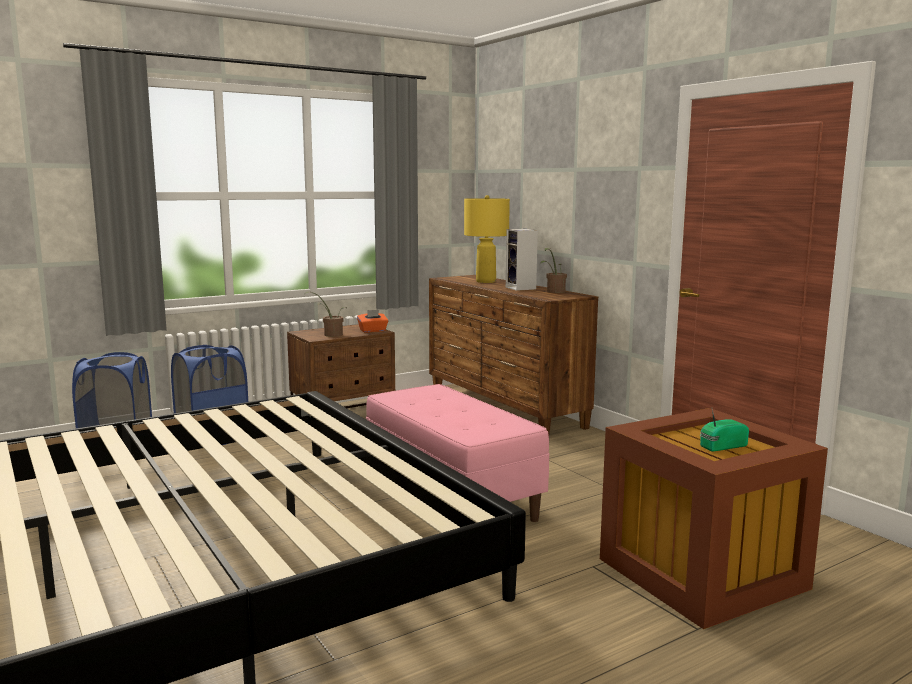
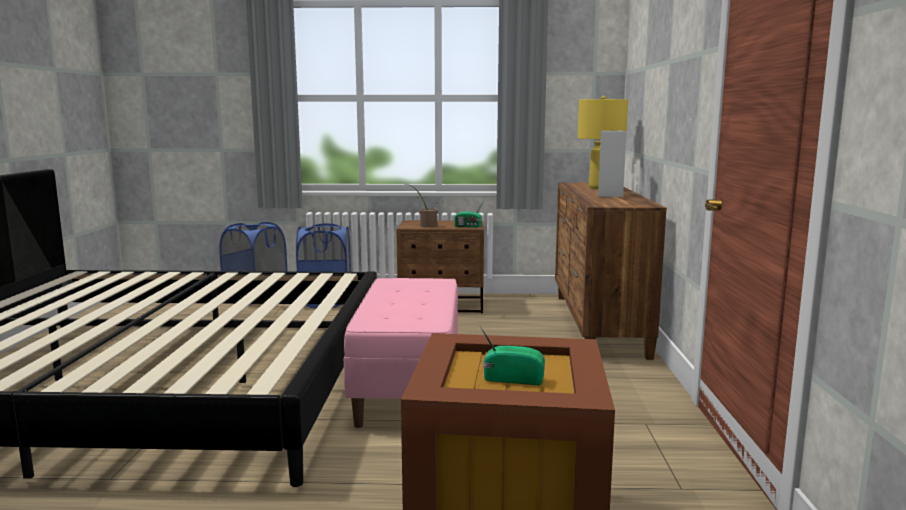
camera: 35 degrees right, 0 degrees up
orange tissue box [357,310,388,332] -> radio [454,202,483,228]
potted plant [540,248,567,293] -> none

